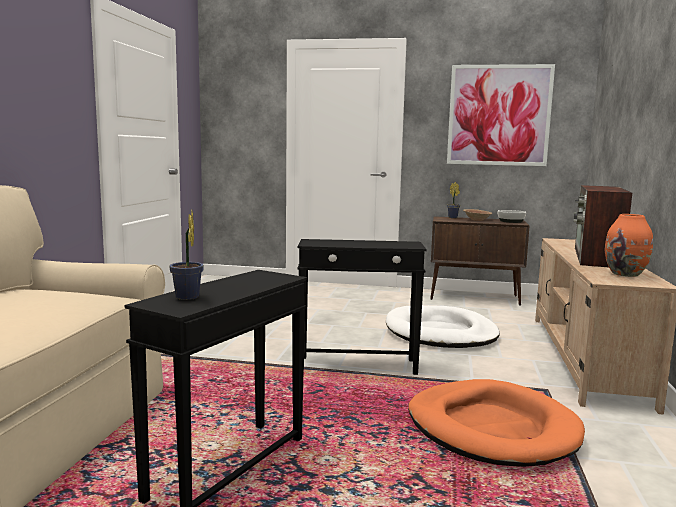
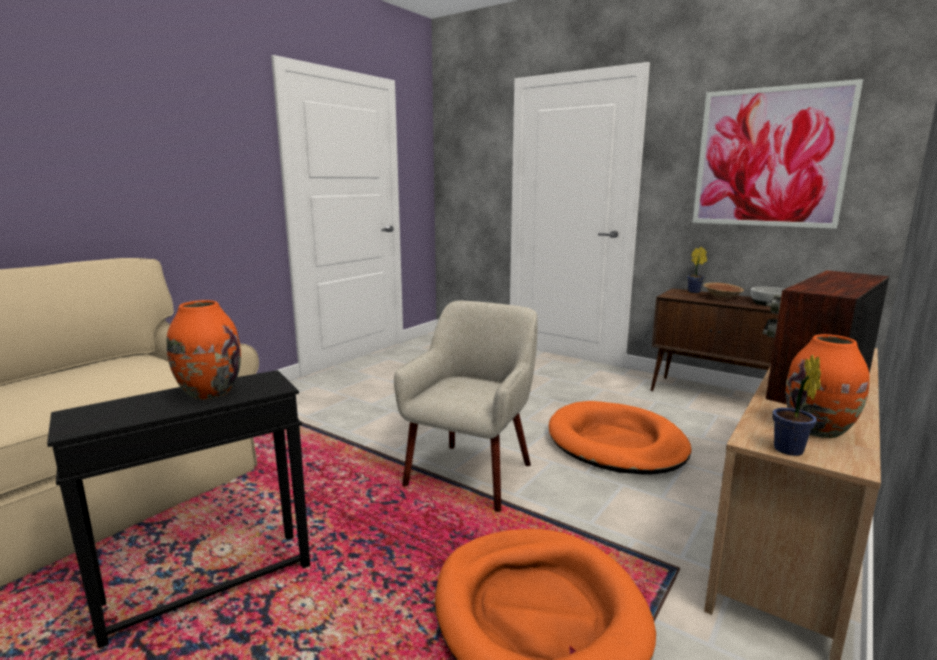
camera: 25 degrees right, 5 degrees up
potted plant [169,211,204,300] -> potted plant moved to [772,355,821,456]
black side table [297,239,426,375] -> beige armchair [394,301,538,512]
white dog bed [386,305,500,348] -> orange dog bed [549,401,692,475]
none -> orange vase [167,300,241,400]

